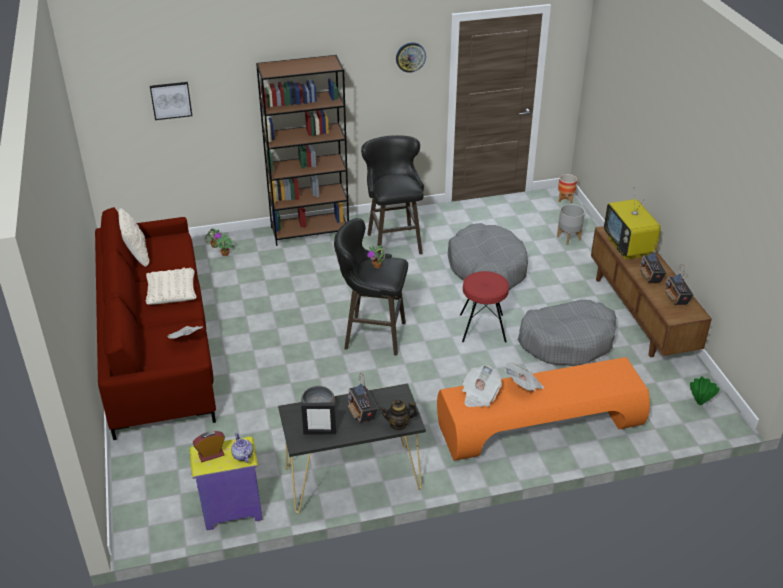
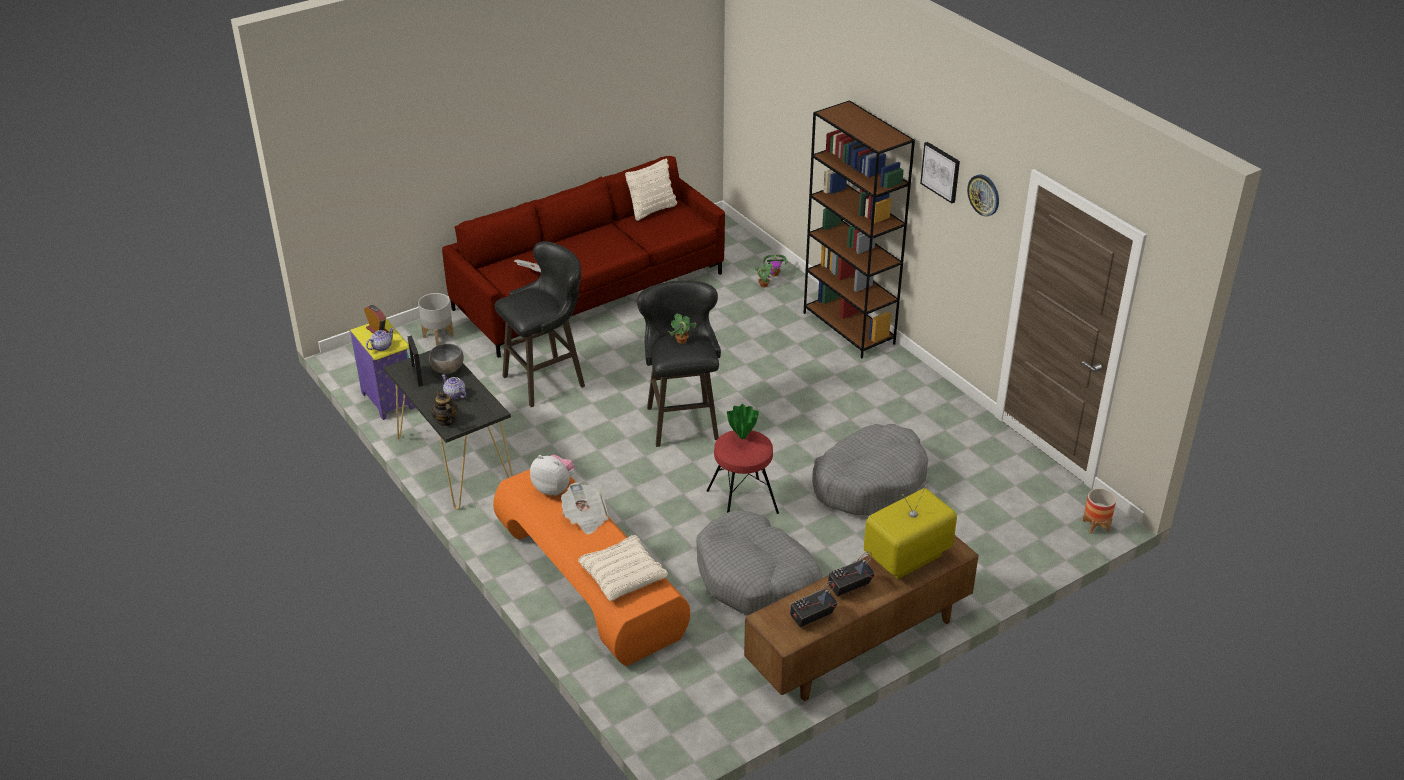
camera: 70 degrees right, 0 degrees up
beige pillow [145,267,196,305] -> beige pillow moved to [578,535,668,601]
picture [150,82,192,120] -> picture moved to [920,142,960,203]
radio [347,373,378,423] -> teapot [442,374,466,399]
black stool [361,135,424,254] -> black stool moved to [495,241,585,407]
newspaper [462,365,502,407] -> plush toy [530,455,575,496]
grey planter [557,204,585,245] -> grey planter moved to [418,293,454,345]
green vase [690,376,720,405] -> green vase moved to [727,404,759,439]

